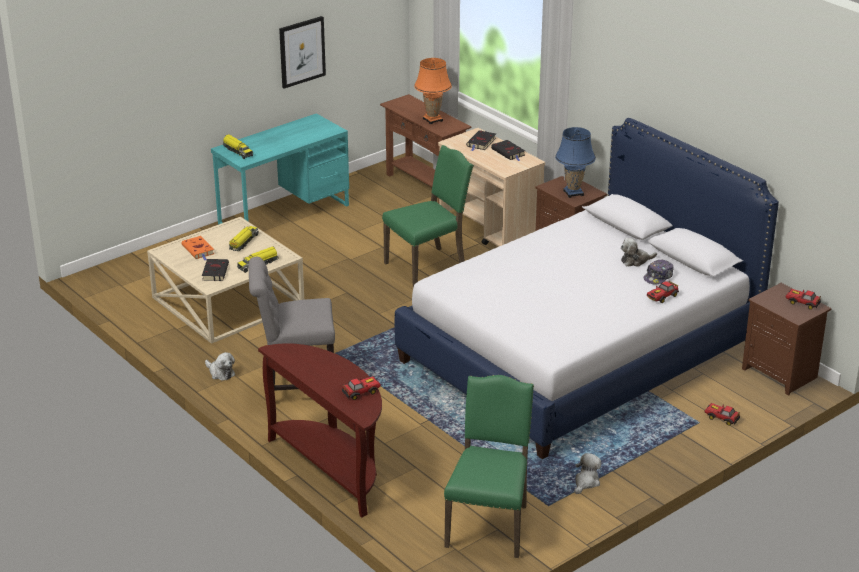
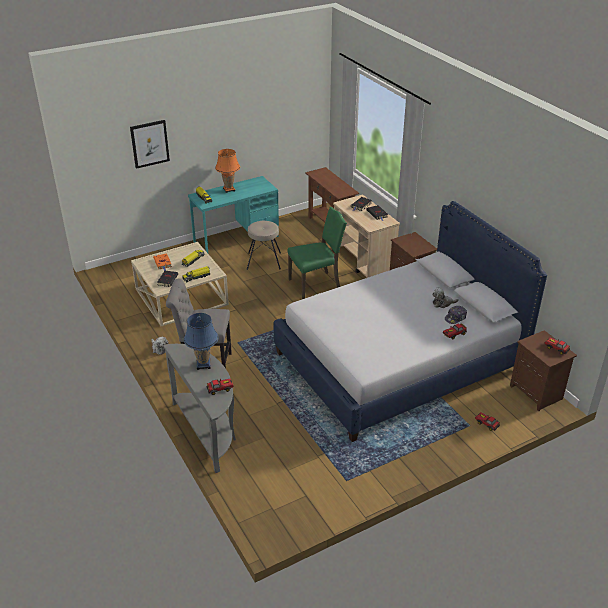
camera: 10 degrees right, 5 degrees up
brown console table [258,343,382,518] -> grey console table [164,344,236,473]
picture [279,16,326,89] -> picture moved to [130,120,170,169]
orange table lamp [414,58,452,124] -> orange table lamp moved to [215,149,240,193]
green chair [444,375,534,558] -> none
blue table lamp [555,127,596,198] -> blue table lamp moved to [184,313,218,370]
plush toy [574,453,601,494] -> none
none -> beige stool [247,221,281,270]

